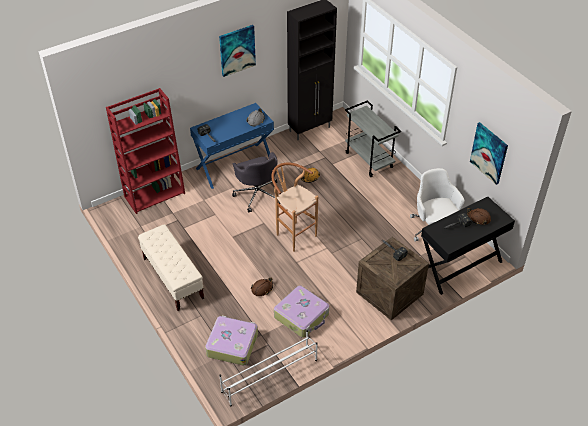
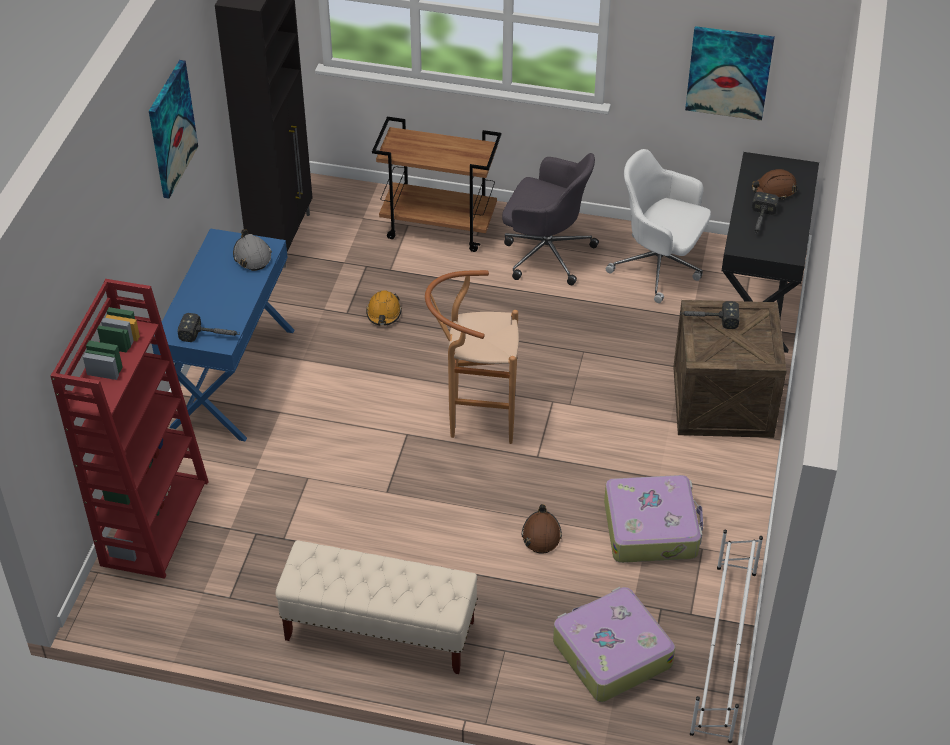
camera: 45 degrees left, 0 degrees up
grey office chair [232,152,280,212] -> grey office chair moved to [502,153,599,285]
grey cart [345,100,401,177] -> brown cart [372,117,501,252]

